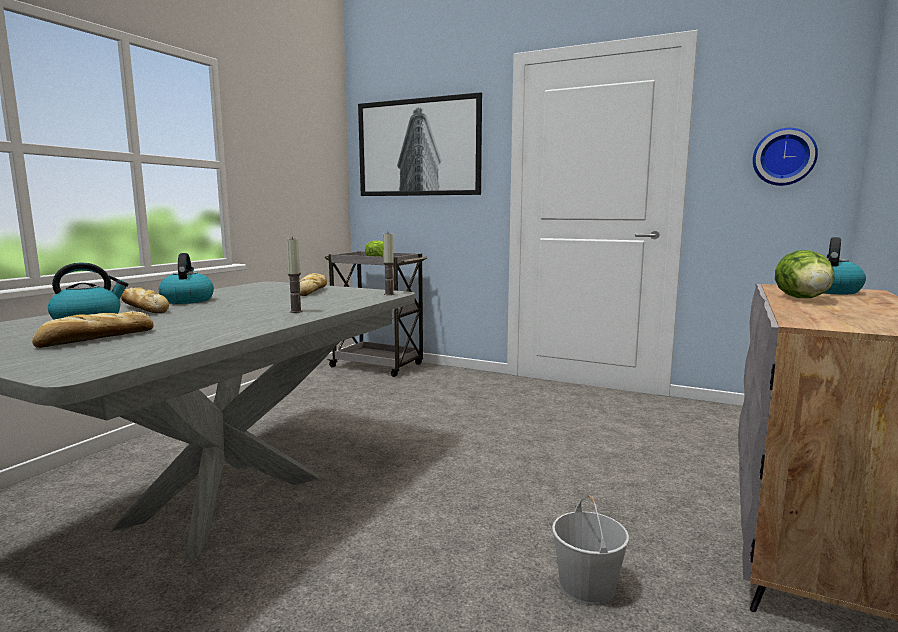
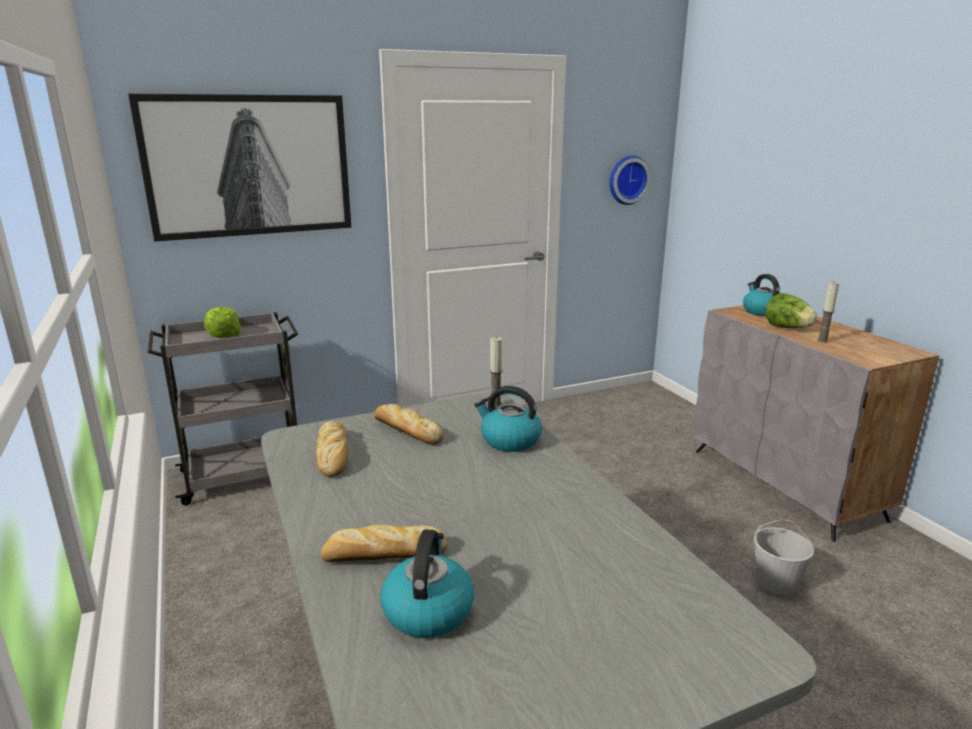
camera: 50 degrees left, 10 degrees up
bread [32,311,154,348] -> bread moved to [316,421,348,477]
kettle [159,253,214,304] -> kettle moved to [474,386,542,452]
candle [286,237,303,313] -> candle moved to [817,281,839,343]

